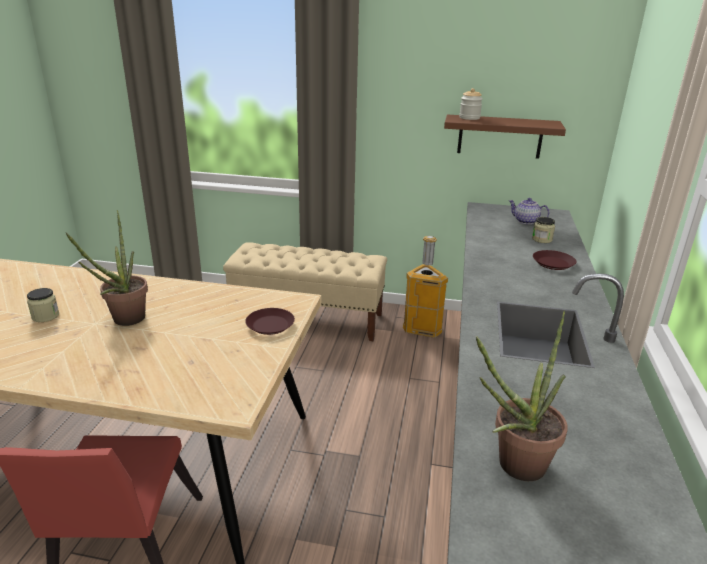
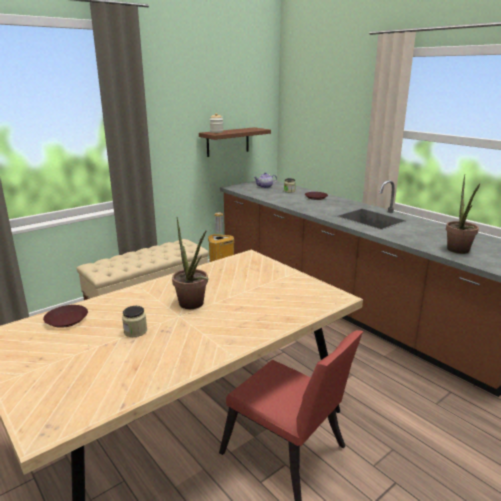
camera: 50 degrees left, 5 degrees down
brown plate [245,308,295,335] -> brown plate moved to [43,305,88,328]

